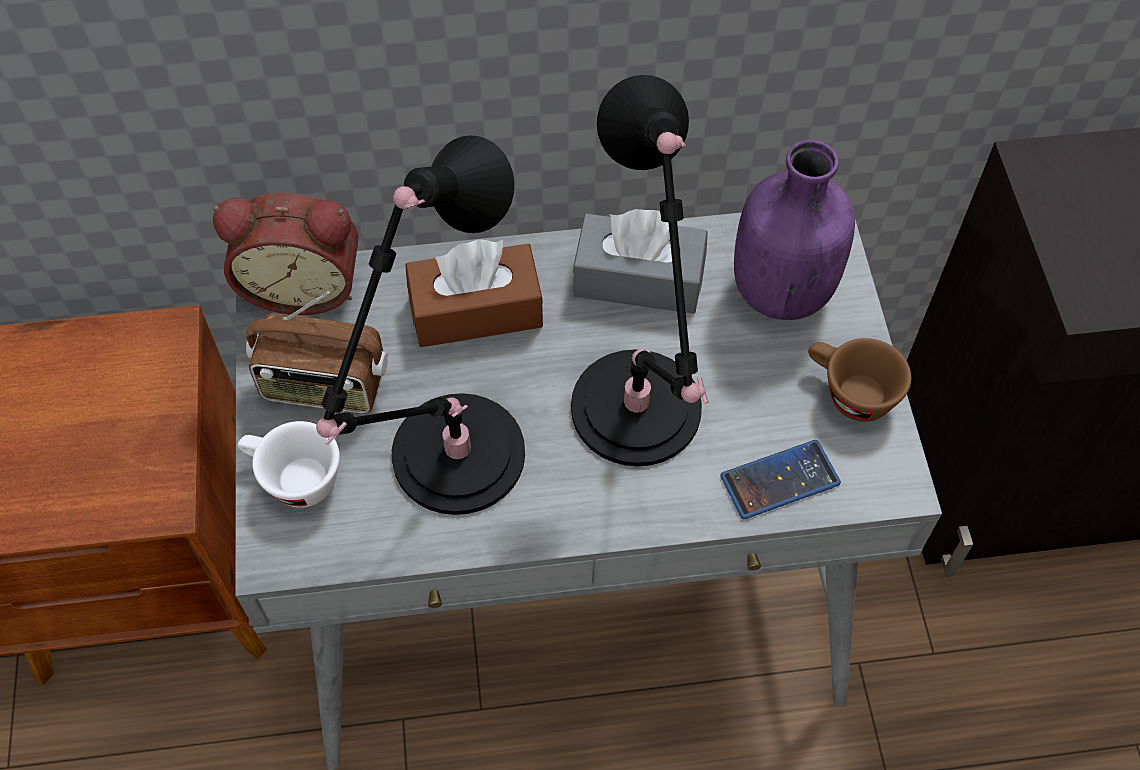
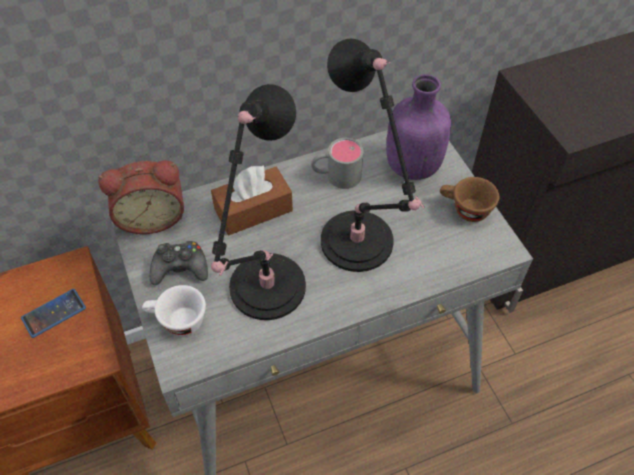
camera: 15 degrees left, 5 degrees down
radio [246,291,388,413] -> black game controller [150,241,208,285]
grey tissue box [573,209,708,314] -> grey mug [311,138,363,189]
phone [720,440,841,519] -> phone moved to [21,289,86,338]

